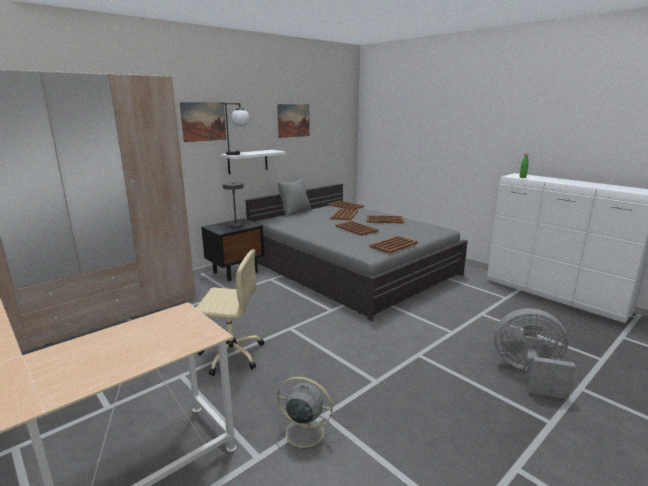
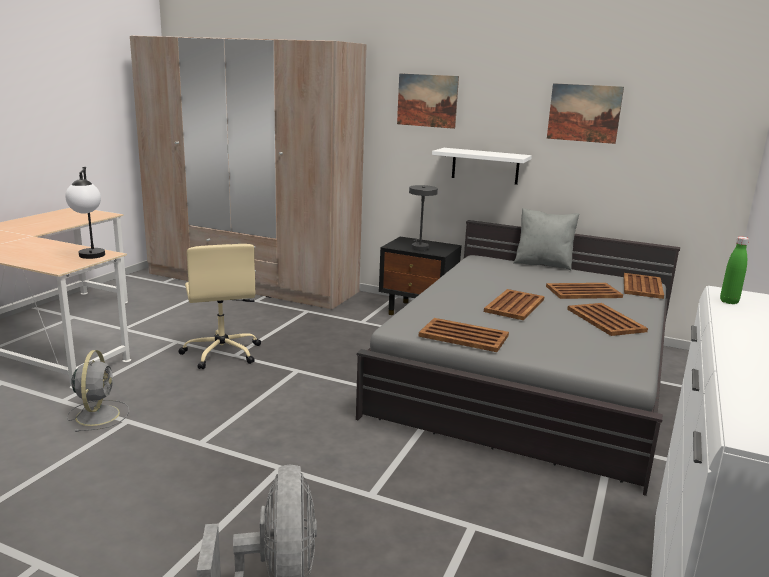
camera: 65 degrees right, 0 degrees up
table lamp [220,103,249,155] -> table lamp moved to [65,167,105,259]

